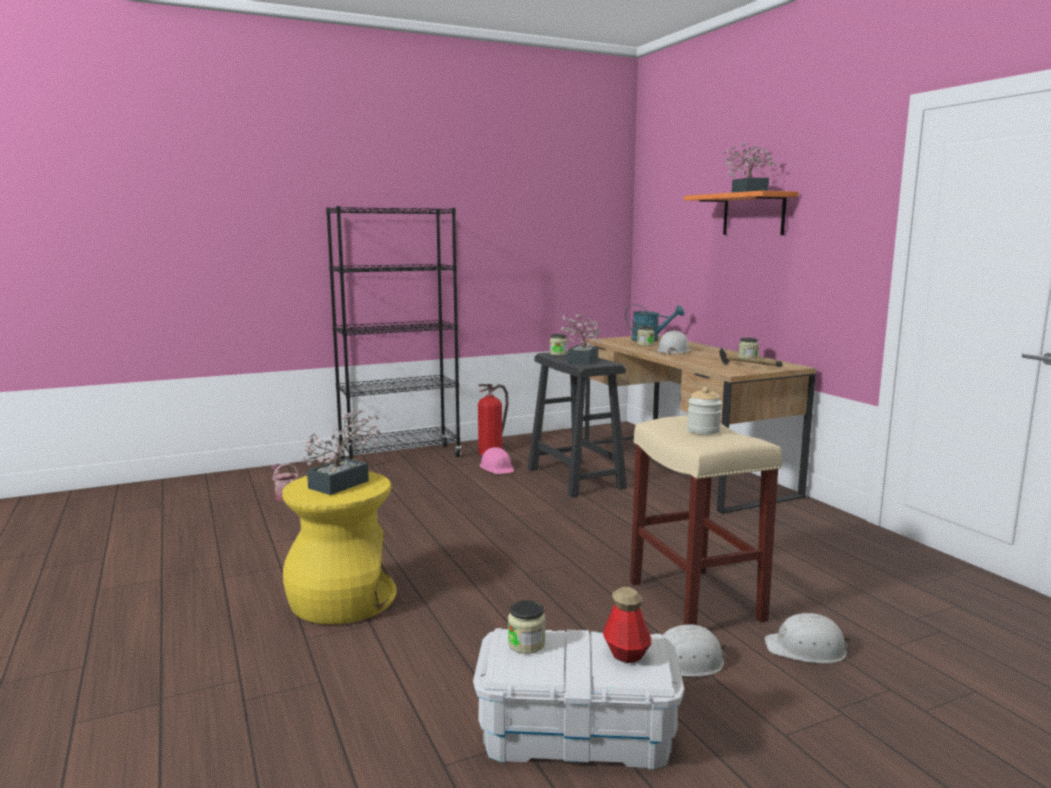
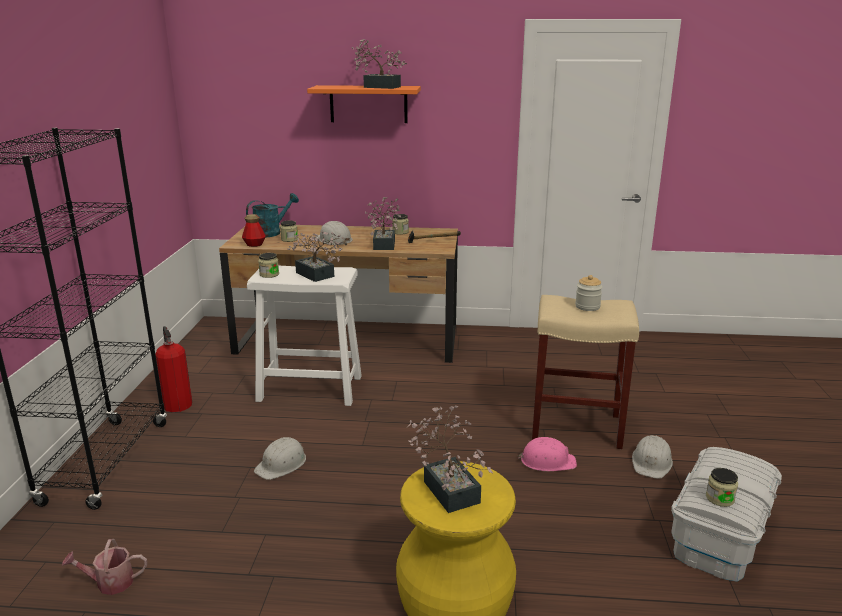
camera: 60 degrees left, 10 degrees up
pink hard hat [480,447,514,474] -> pink hard hat moved to [518,437,577,471]
black stool [528,351,627,498] -> white stool [247,266,362,406]
bottle [603,587,651,663] -> bottle moved to [242,214,266,247]
white hard hat [764,613,851,663] -> white hard hat moved to [254,437,306,480]
none -> potted plant [365,197,401,250]

